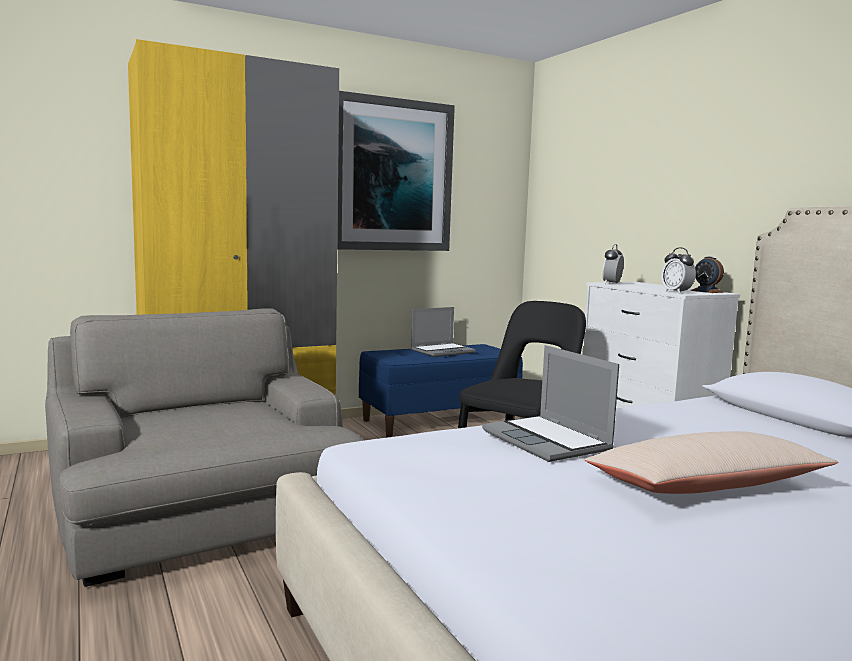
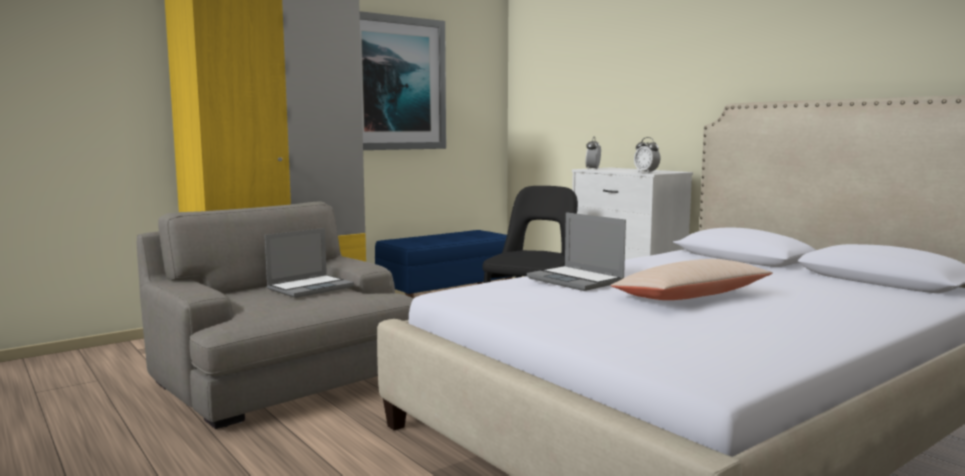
camera: 10 degrees left, 0 degrees up
laptop [411,307,476,357] -> laptop moved to [265,228,354,298]
alarm clock [690,257,724,293] -> none

